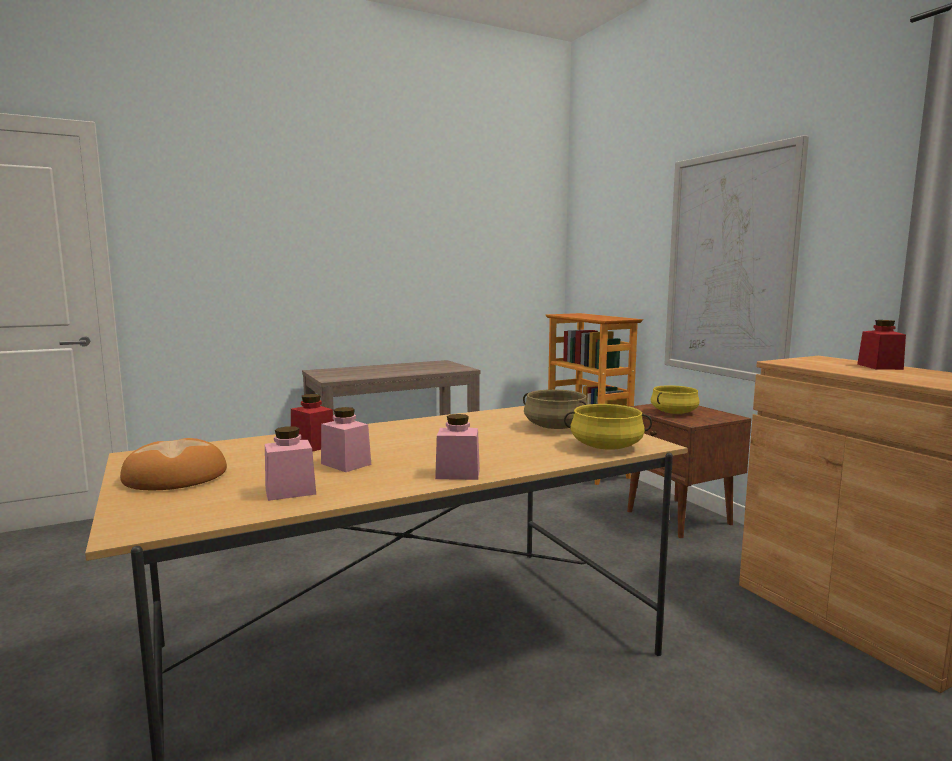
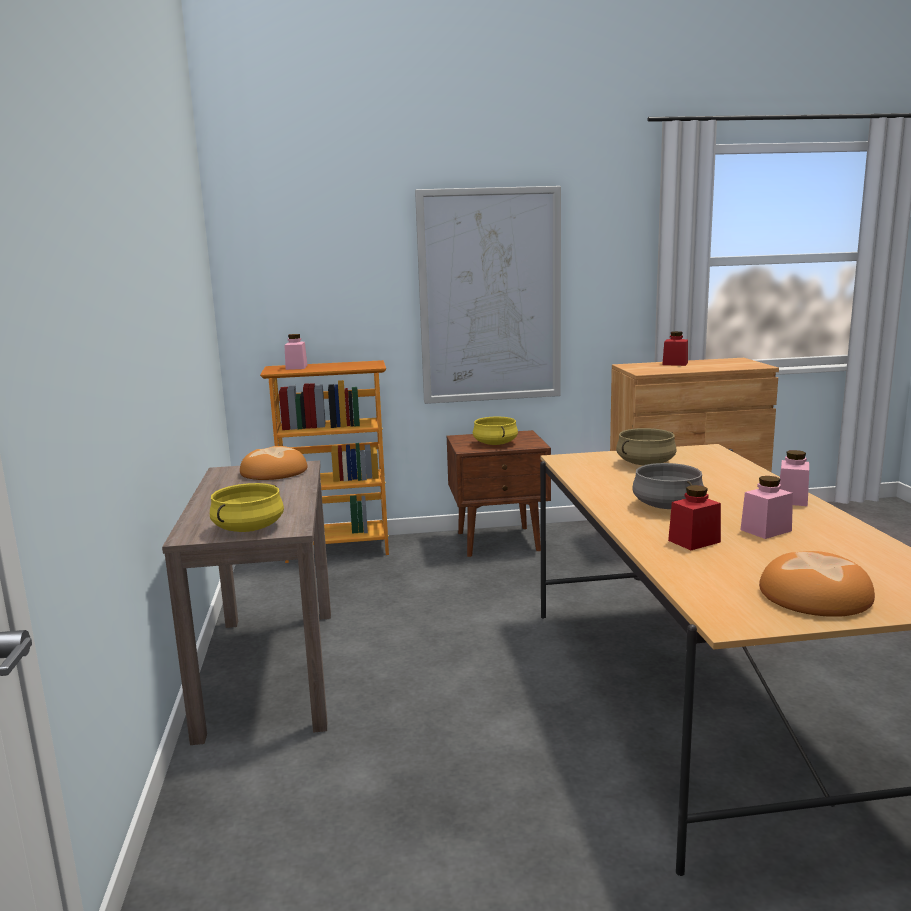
camera: 70 degrees left, 5 degrees up
pink jar [265,426,316,501] -> pink jar moved to [284,334,308,370]
yellow cooking pot [564,404,652,450] -> yellow cooking pot moved to [210,483,284,532]
none -> bread [240,446,307,480]
none -> grey cooking pot [632,463,704,509]

